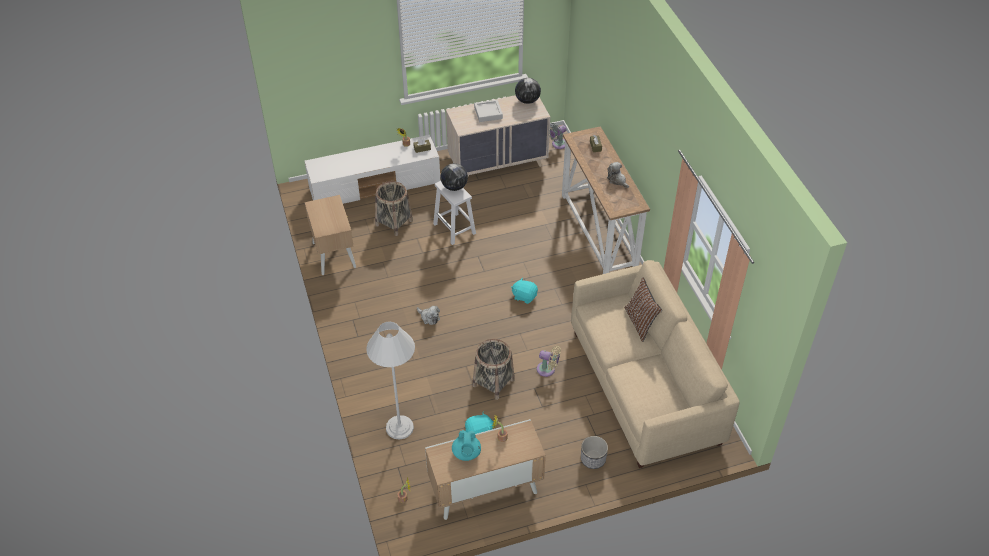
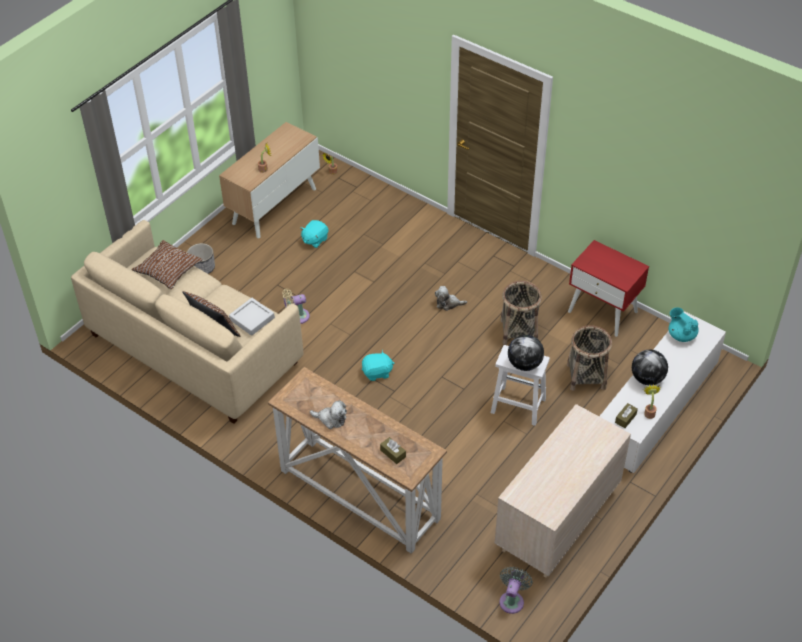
camera: 145 degrees right, 0 degrees up
beige nightstand [305,195,356,275] -> red nightstand [568,240,649,337]
white floor lamp [366,322,415,440] -> none
turquoise teapot [452,430,481,461] -> turquoise teapot moved to [669,307,699,342]
basket [472,339,515,400] -> basket moved to [500,281,542,345]
grey tray [474,100,503,122] -> grey tray moved to [229,298,275,336]
globe [515,78,541,104] -> globe moved to [632,350,668,385]
none -> brown pillow [131,240,203,289]

